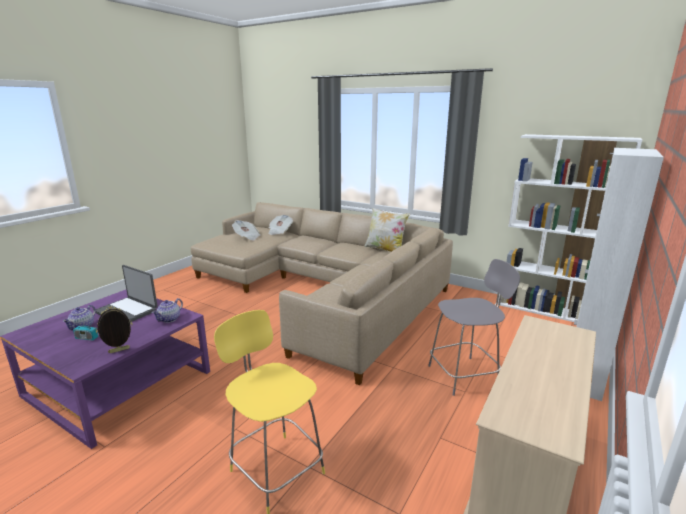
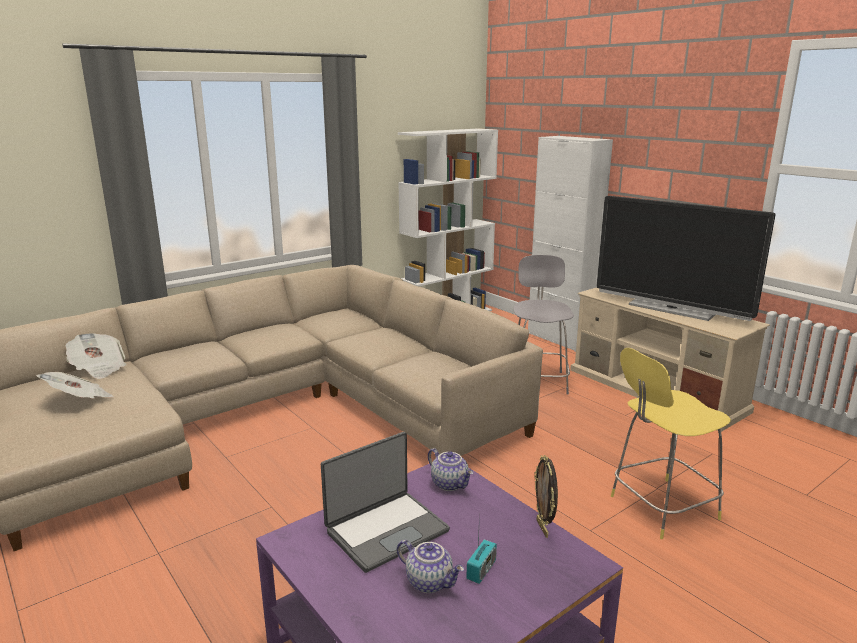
camera: 70 degrees left, 0 degrees up
pillow [364,208,410,252] -> none
none -> television [597,196,776,321]

